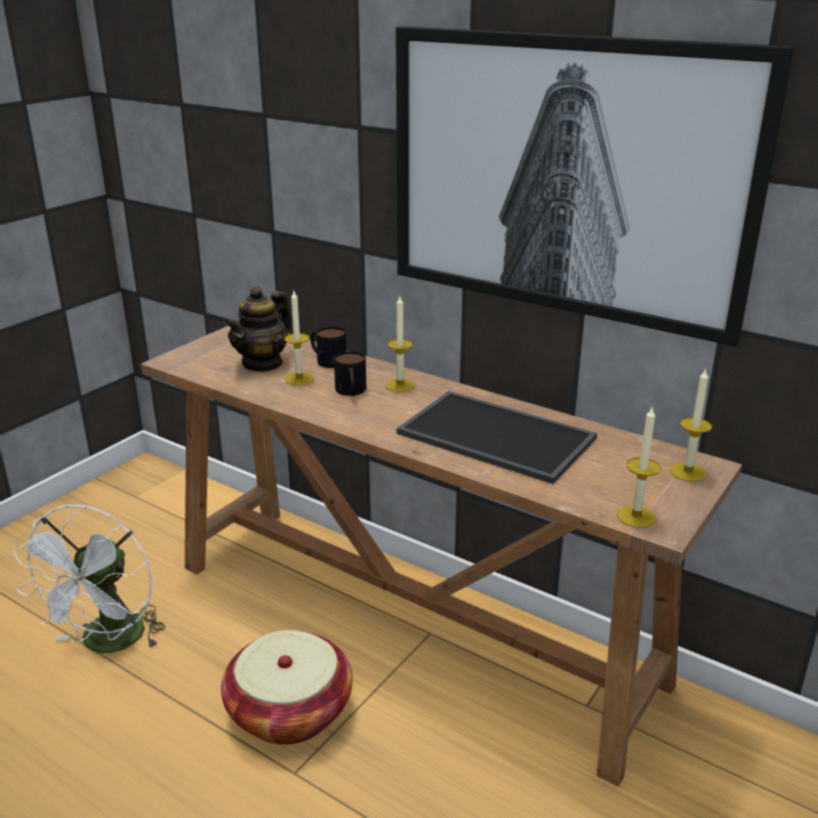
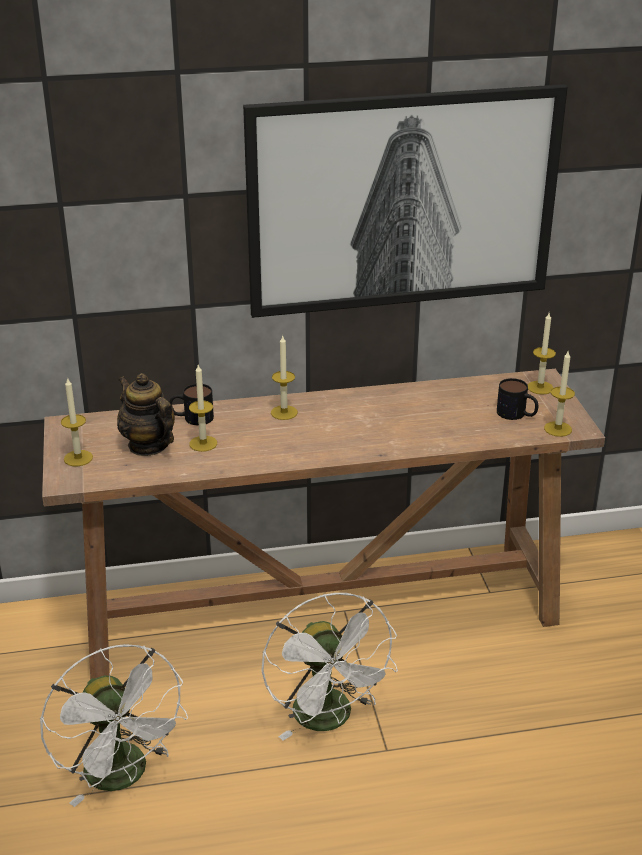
camera: 45 degrees left, 5 degrees up
basket [221,630,353,745] -> white fan [261,593,398,741]
teapot [224,286,291,372] -> teapot turned 150 degrees clockwise [117,373,175,456]
mug [334,351,366,396] -> mug moved to [497,378,538,420]
tray [397,391,597,484] -> none
none -> candle [61,377,93,466]

